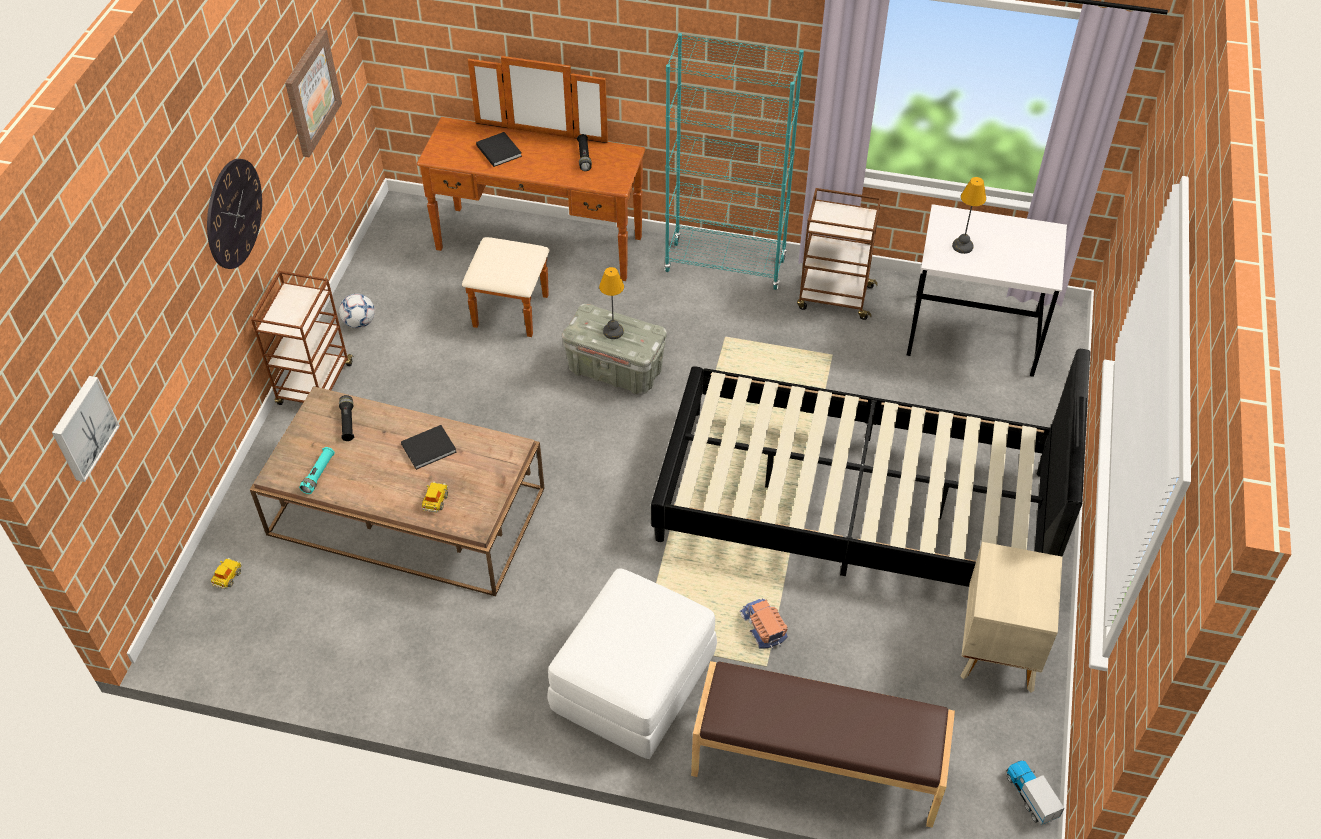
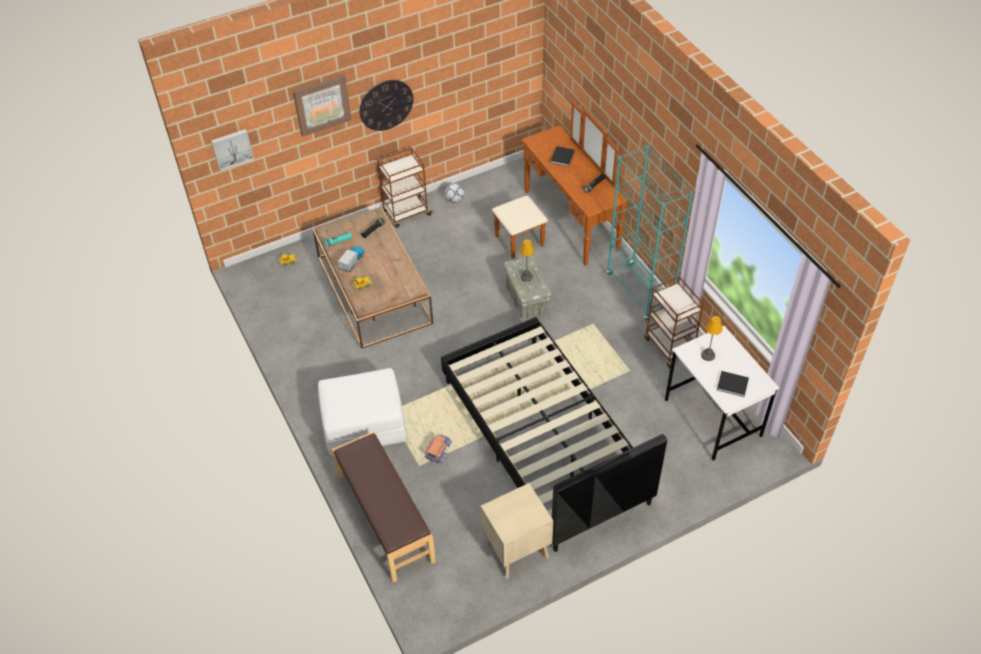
camera: 50 degrees right, 0 degrees up
picture [285,29,342,157] -> picture moved to [293,75,352,136]
black book [401,425,457,470] -> black book moved to [717,371,749,397]
toy truck [1006,760,1064,825] -> toy truck moved to [338,246,364,272]

